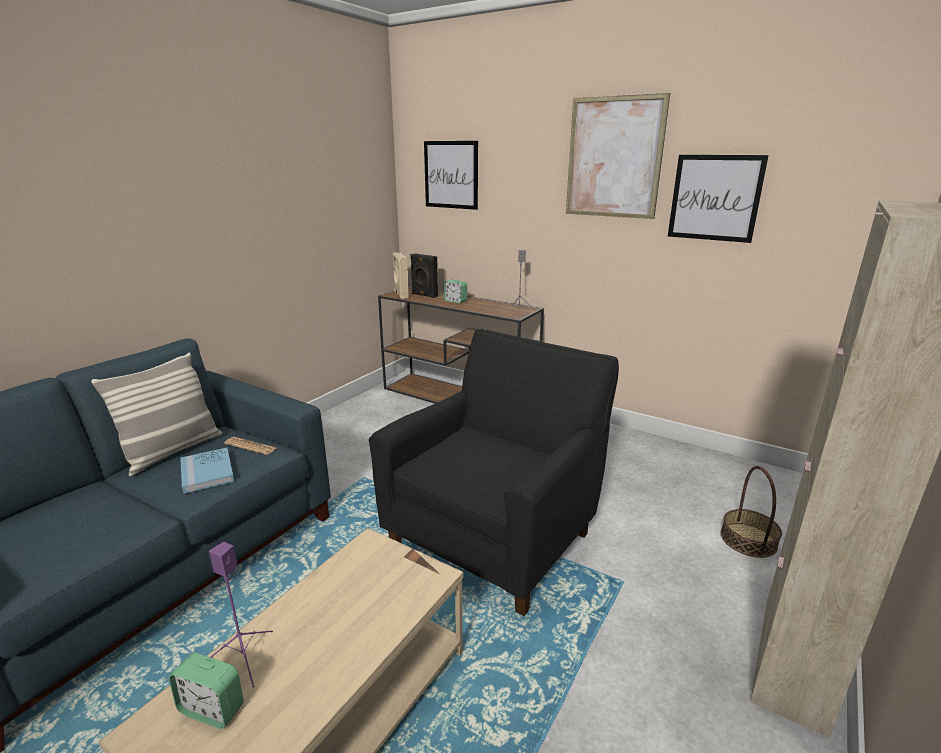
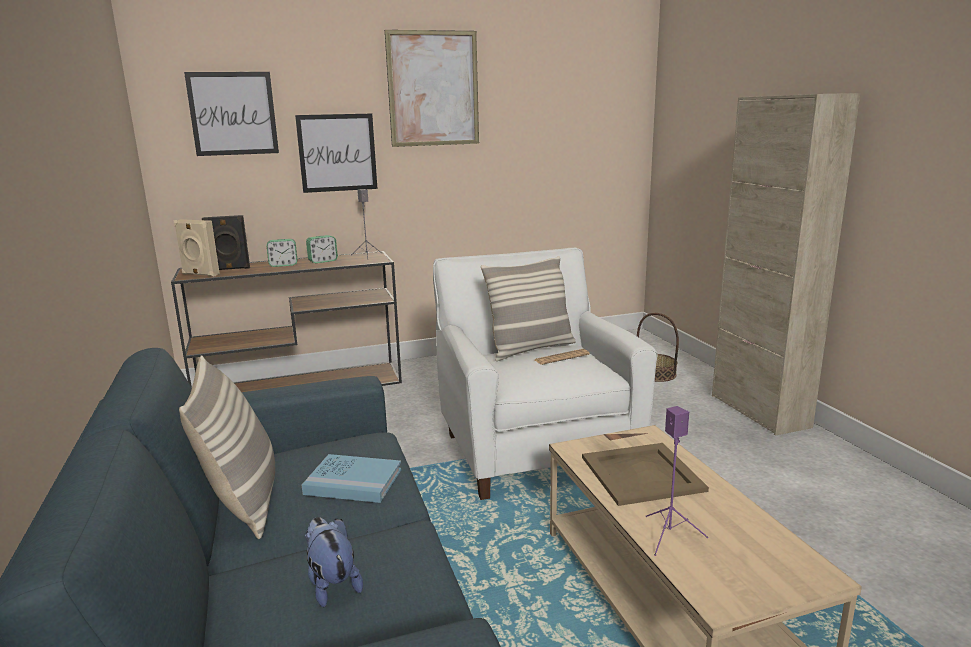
camera: 50 degrees left, 5 degrees down
alarm clock [169,652,244,729] -> alarm clock moved to [306,235,338,263]
newspaper [224,437,276,455] -> newspaper moved to [535,349,590,365]
black armchair [369,329,619,616] -> white armchair [433,248,658,500]
picture [668,155,769,243] -> picture moved to [295,114,378,193]
none -> plush toy [305,517,363,607]
none -> pillow [481,256,576,361]
none -> beige tray [582,443,709,506]

